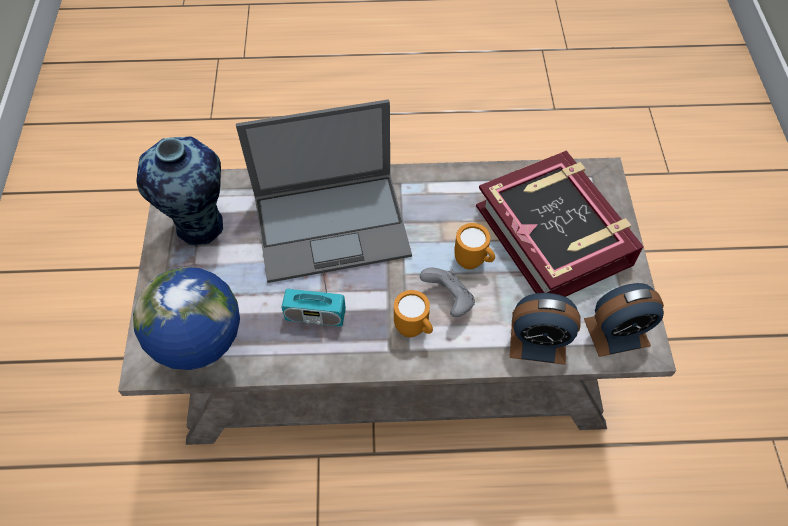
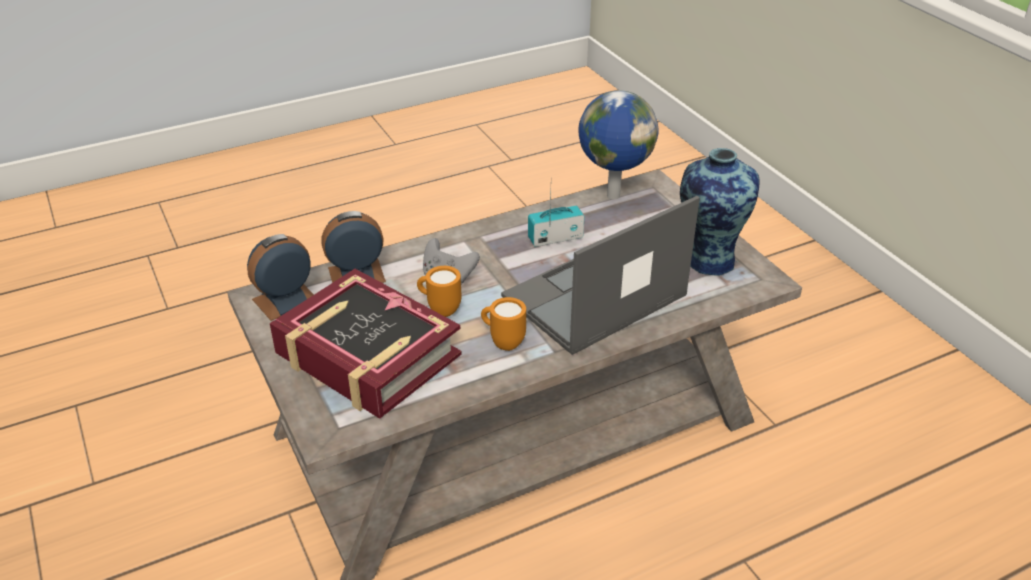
camera: 155 degrees right, 20 degrees down
orange mug [394,290,433,337] -> orange mug moved to [481,297,526,351]

